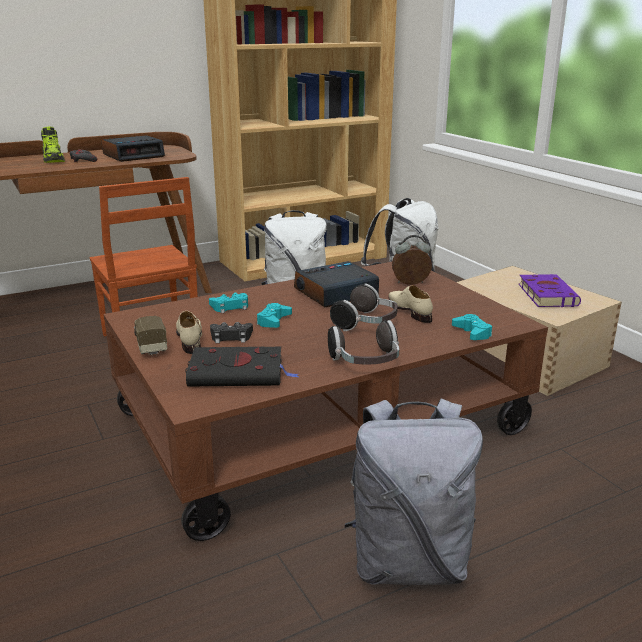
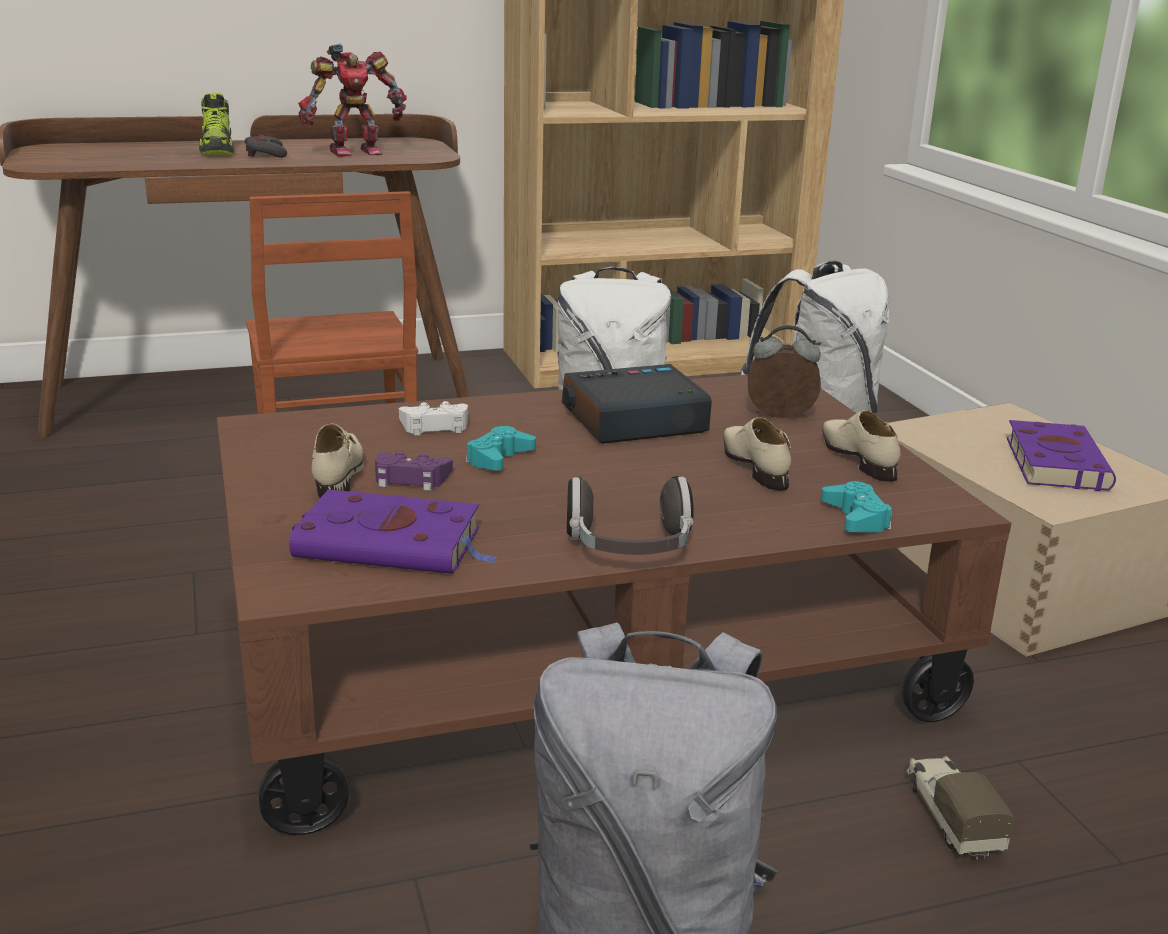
camera: 10 degrees right, 0 degrees up
alarm clock [101,135,165,162] -> toy robot [298,44,407,157]
toy truck [134,316,167,356] -> toy truck moved to [907,755,1015,859]
black book [185,346,298,387] -> purple book [289,489,497,574]
turquoise game controller [209,293,248,313] -> white game controller [399,401,468,436]
black game controller [210,322,253,343] -> purple game controller [375,451,453,491]
headphones [330,283,398,331] -> none
none -> beige shoe [822,410,900,482]

